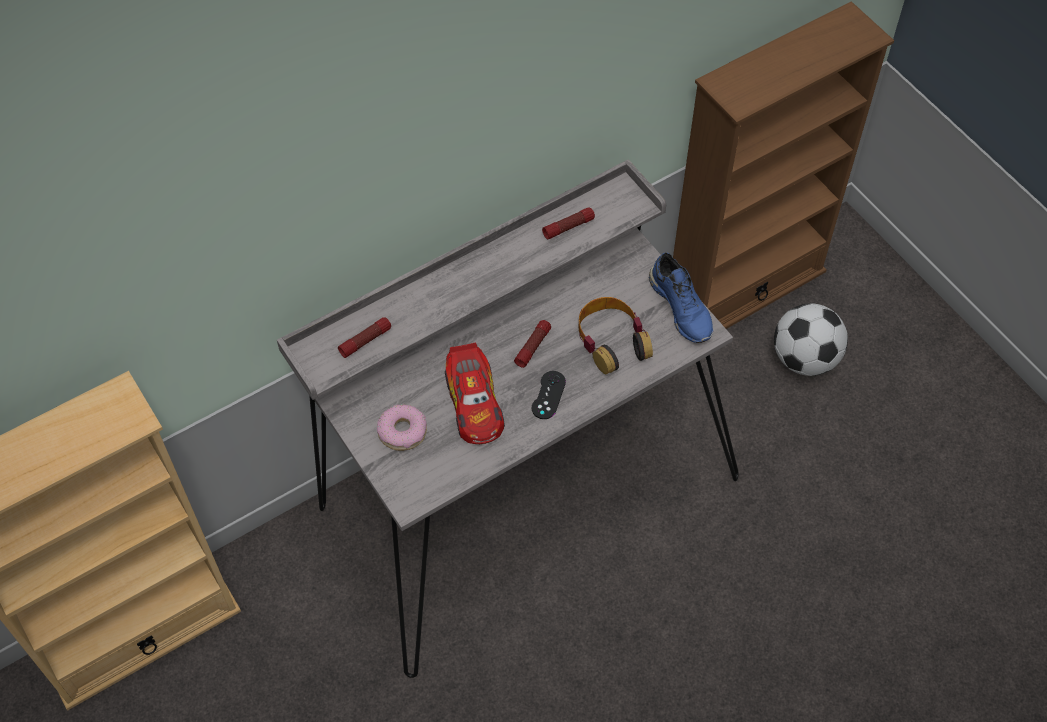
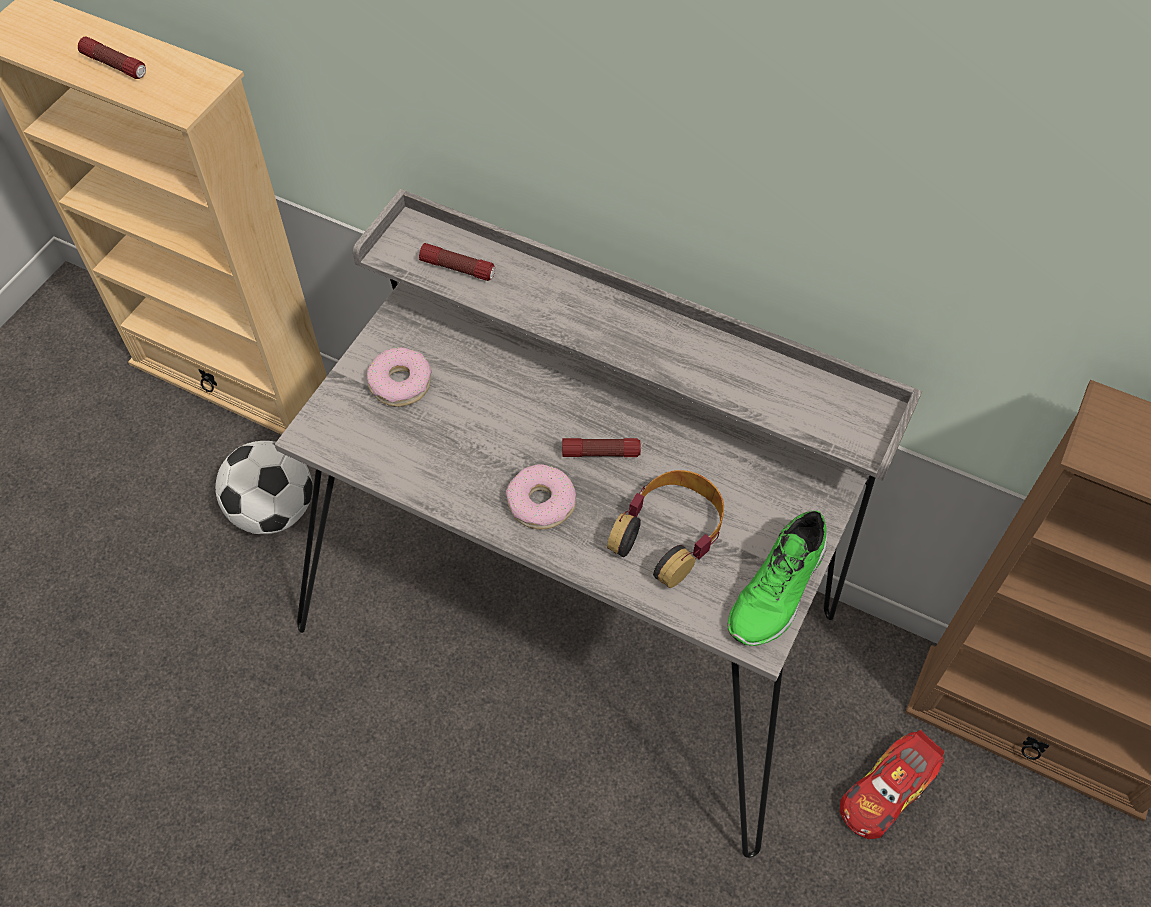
camera: 60 degrees right, 0 degrees up
toy car [445,342,505,444] -> toy car moved to [840,730,945,839]
black game controller [532,371,566,419] -> donut [506,464,576,529]
flashlight [542,207,595,240] -> flashlight moved to [78,37,146,79]
blue shoe [649,252,713,343] -> green shoe [728,511,827,646]
football [774,303,848,376] -> football moved to [215,441,313,534]

